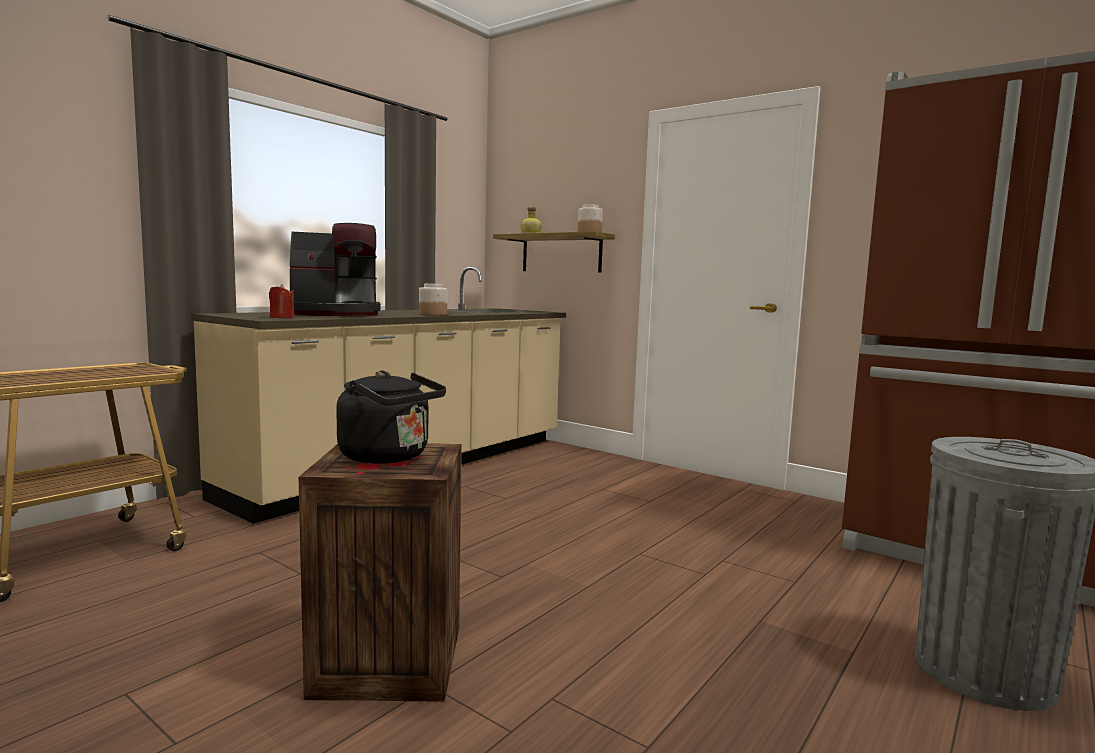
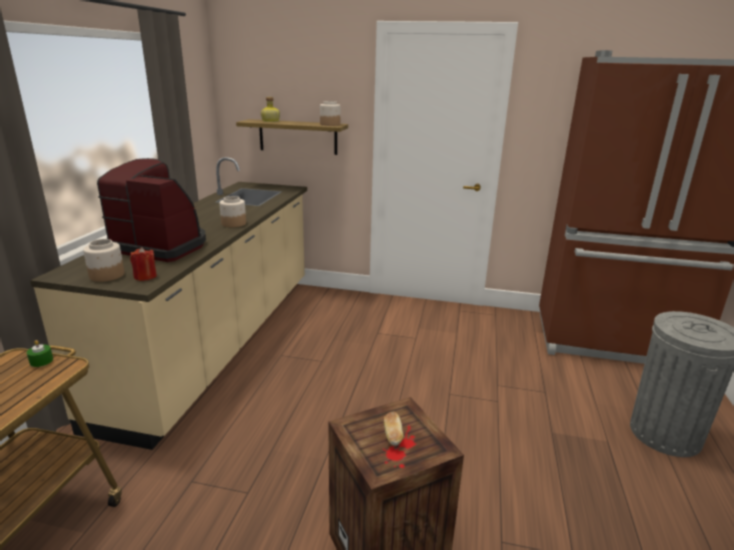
camera: 25 degrees left, 15 degrees up
coffee machine [290,223,380,316] -> coffee machine turned 120 degrees counterclockwise [97,158,206,262]
black kettle [336,371,446,464] -> bread [384,412,403,445]
none -> green candle [27,340,53,367]
none -> jar [83,239,125,282]

